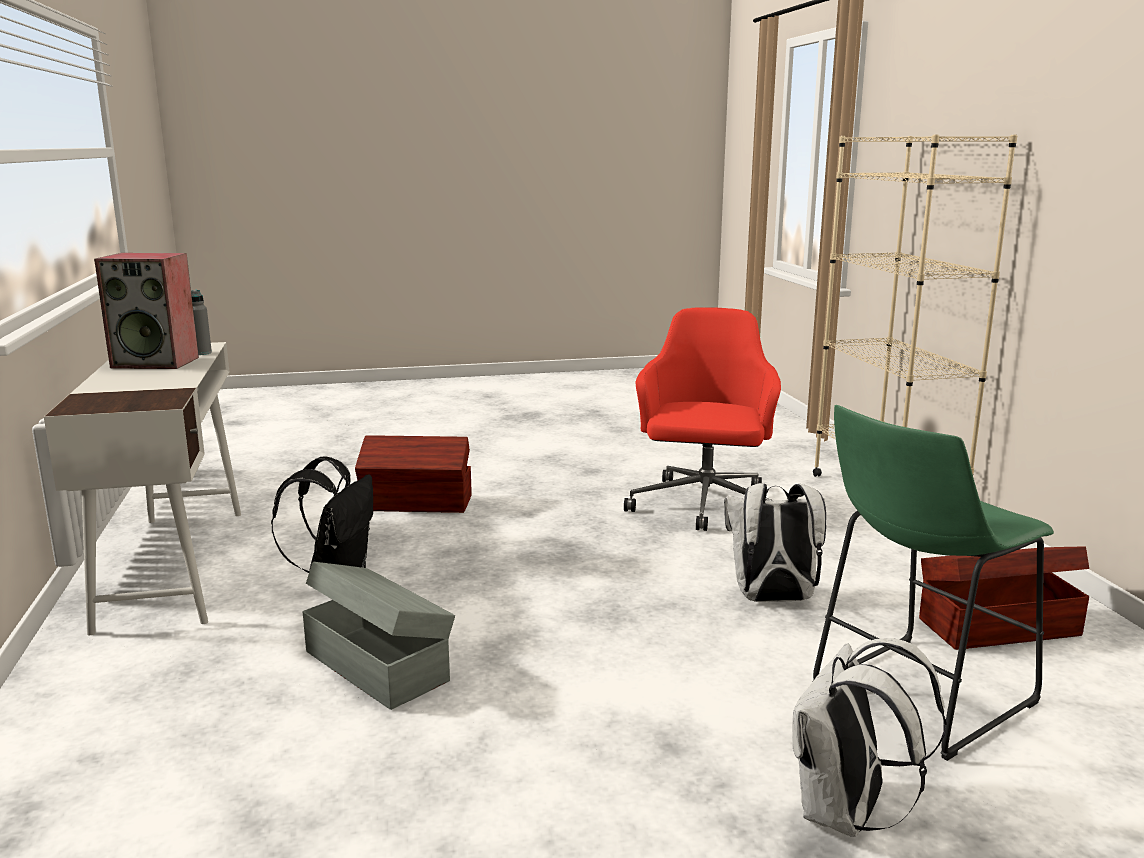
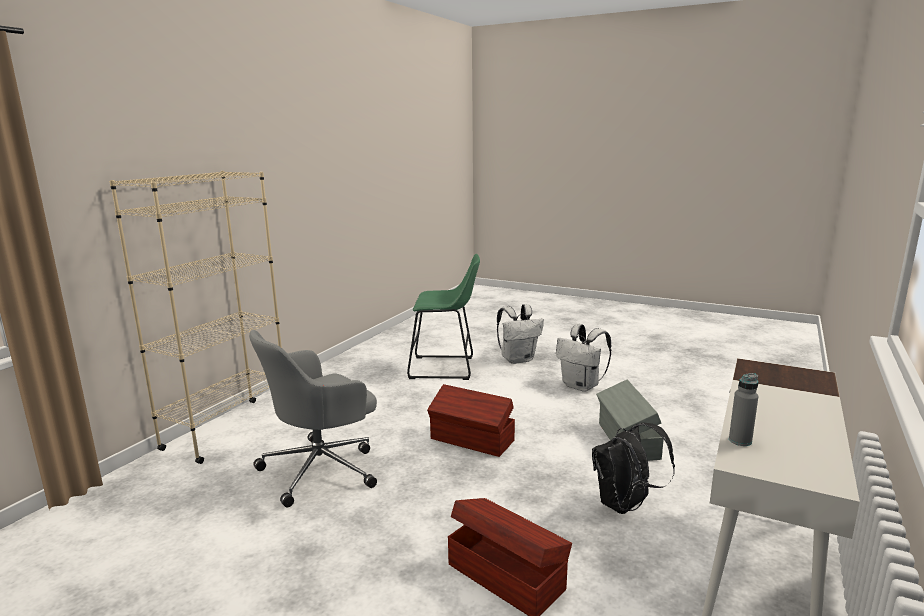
camera: 140 degrees left, 0 degrees up
speaker [94,253,199,369] -> none
red office chair [624,307,781,531] -> grey office chair [249,330,377,507]
white backpack [724,483,826,602] -> white backpack moved to [556,324,612,392]
brown storage box [919,547,1090,650] -> brown storage box moved to [427,384,515,457]

